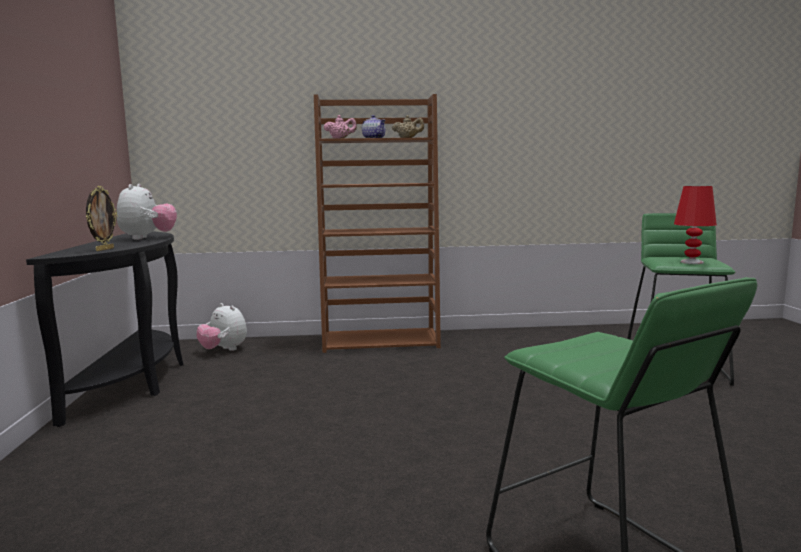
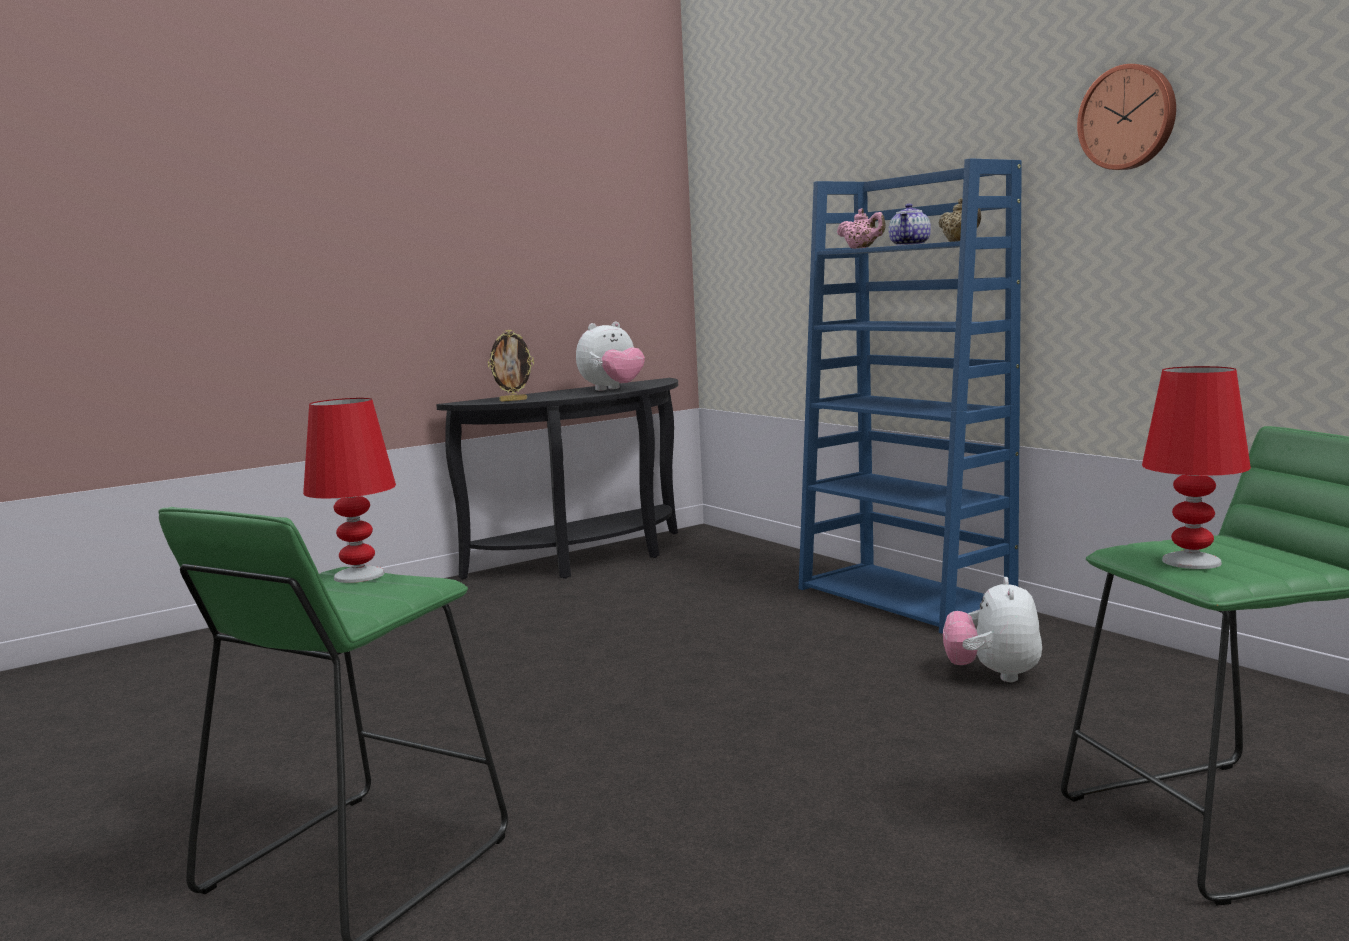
camera: 60 degrees right, 0 degrees up
plush toy [196,303,247,351] -> plush toy moved to [943,577,1042,682]
brown bookcase [314,94,441,353] -> blue bookcase [799,158,1022,634]
none -> red table lamp [303,398,396,583]
none -> wall clock [1077,64,1176,170]

